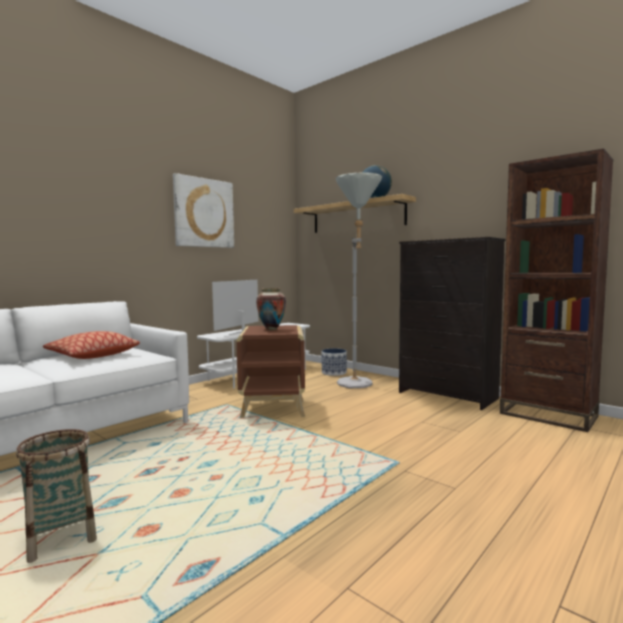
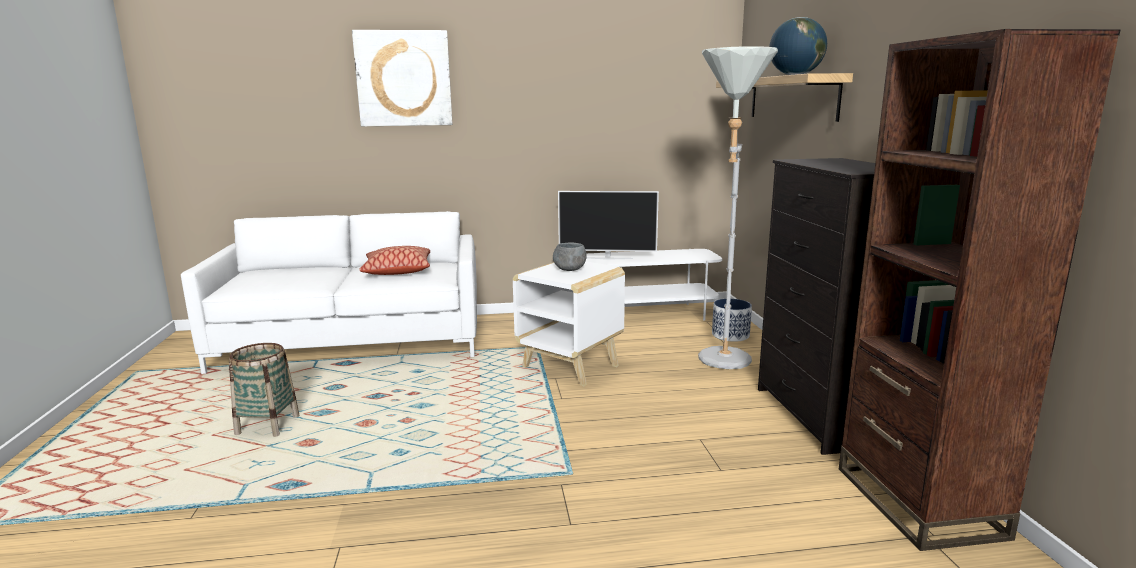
camera: 40 degrees right, 10 degrees up
picture [173,173,234,248] -> picture moved to [352,30,452,126]
television [212,280,258,335] -> television turned 150 degrees counterclockwise [558,191,659,259]
brown side table [236,325,305,418] -> white side table [513,261,625,386]
vase [256,288,286,330] -> grey bowl [553,243,587,271]

